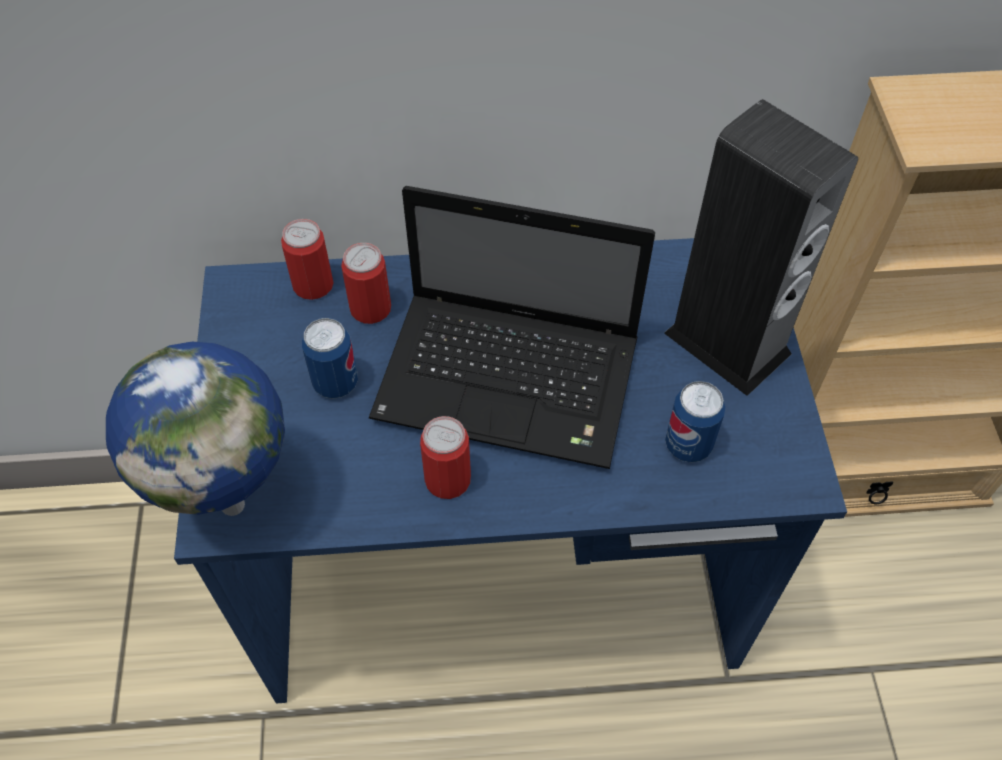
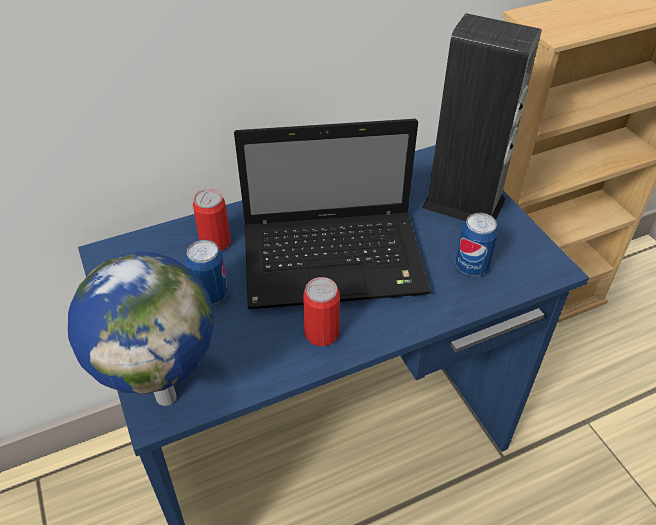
camera: 20 degrees left, 10 degrees down
can [281,219,334,300] -> none

